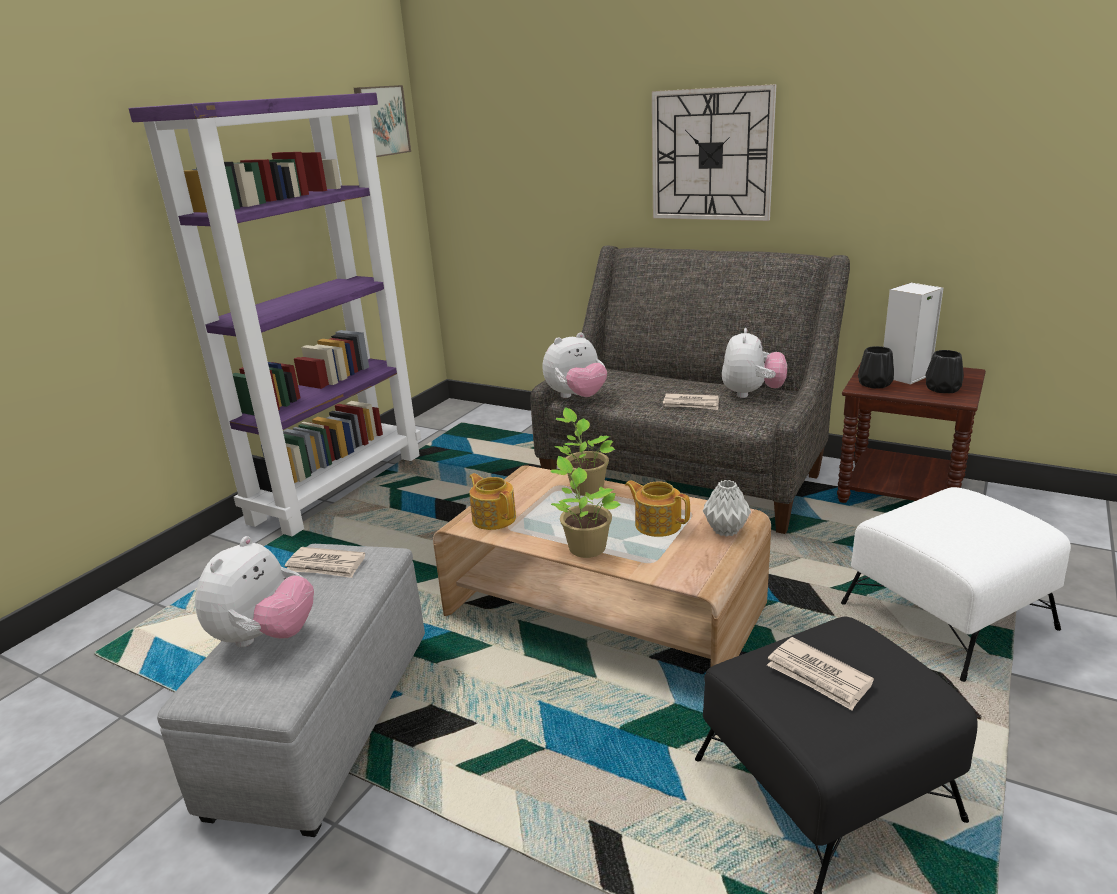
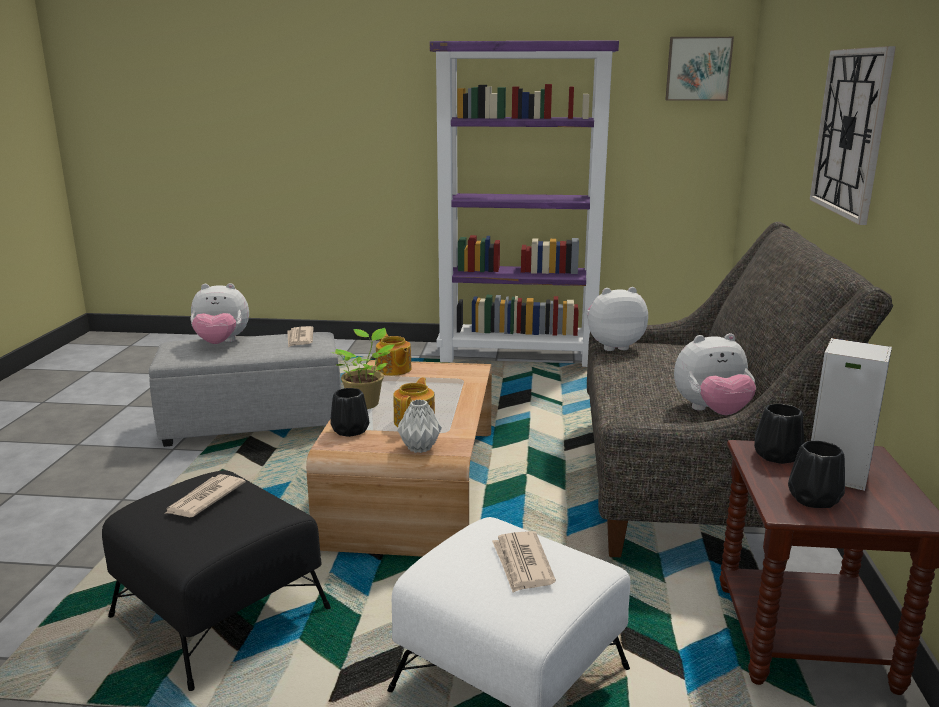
camera: 65 degrees right, 5 degrees down
teapot [469,473,516,530] -> teapot turned 120 degrees clockwise [376,334,412,376]
plush toy [543,332,607,398] -> plush toy turned 135 degrees clockwise [587,287,648,351]
potted plant [554,407,615,496] -> none
newspaper [663,393,719,410] -> newspaper moved to [492,531,556,593]
none -> black vase [330,388,369,437]

